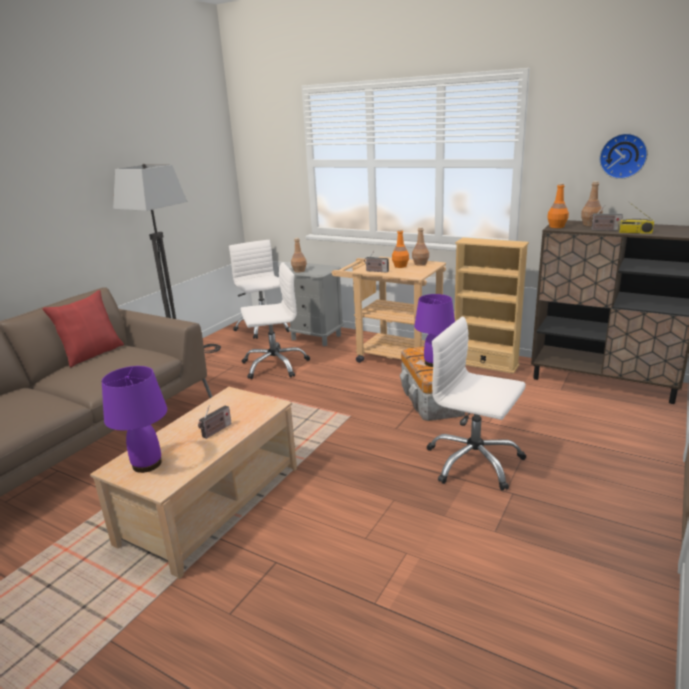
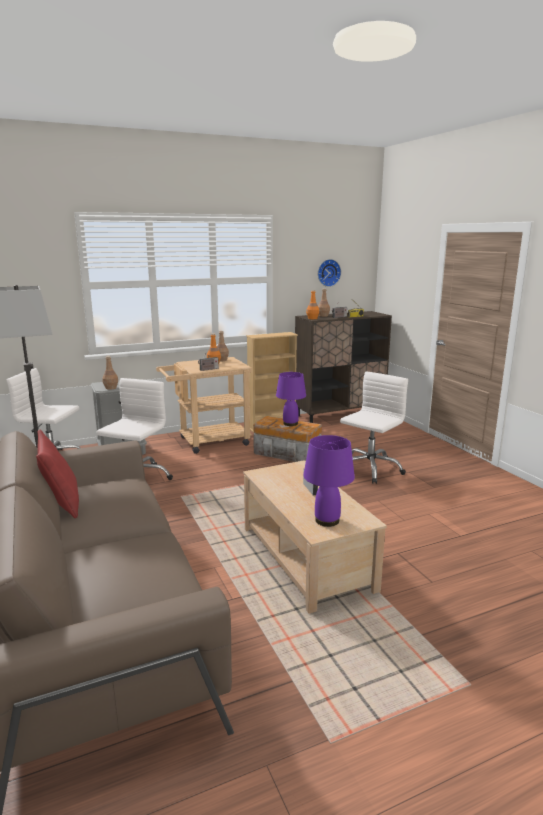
camera: 55 degrees left, 5 degrees down
white office chair [427,317,526,491] -> white office chair turned 150 degrees clockwise [340,371,408,484]

